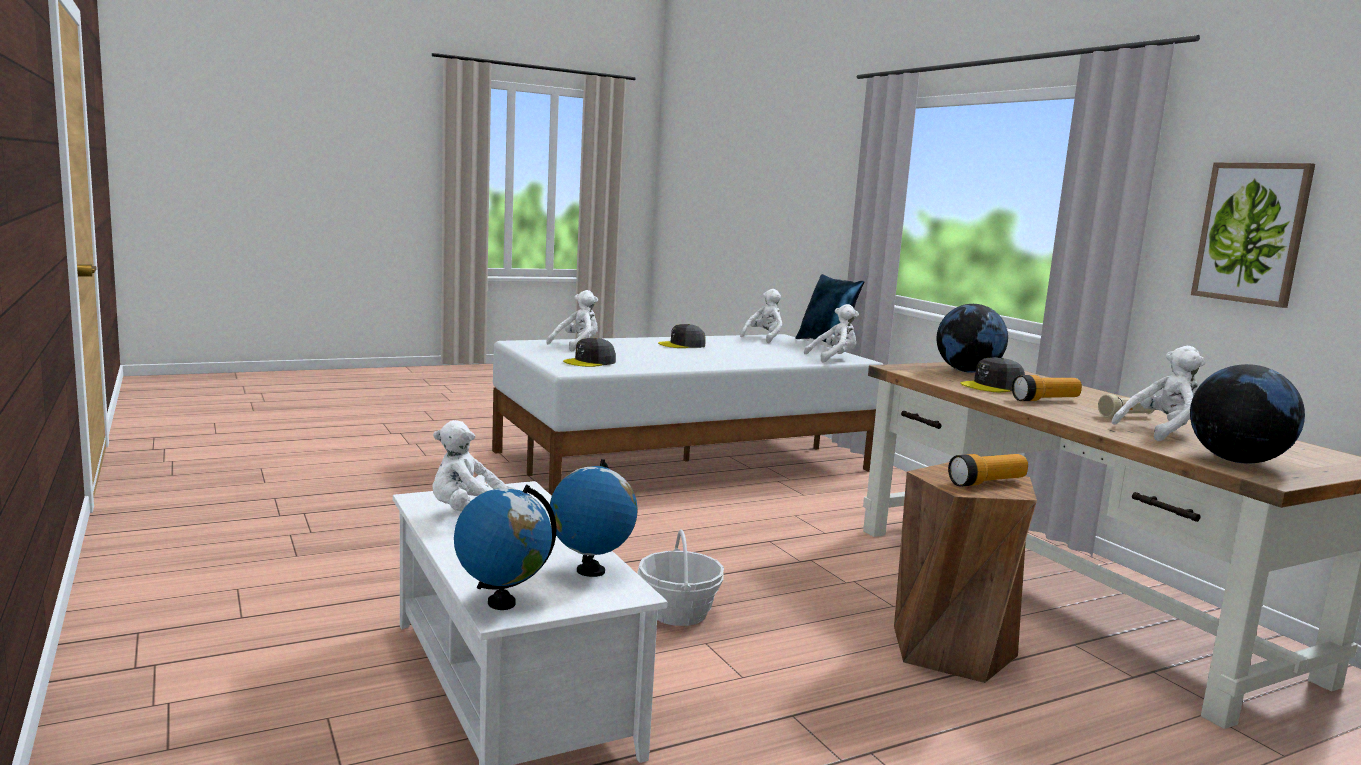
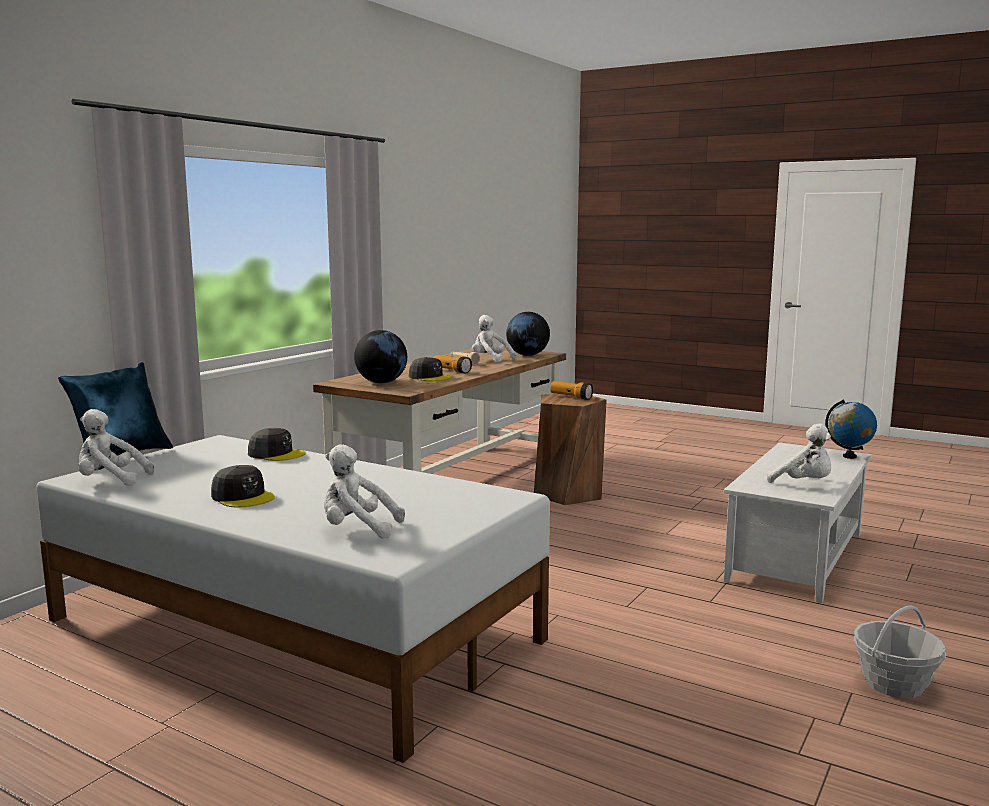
camera: 120 degrees left, 0 degrees up
globe [550,459,638,577] -> none
grey cap [563,338,616,367] -> grey cap moved to [248,428,306,461]
basket [637,529,724,626] -> basket moved to [854,605,946,698]
white plush toy [804,304,859,363] -> none
picture [1191,162,1315,308] -> none

